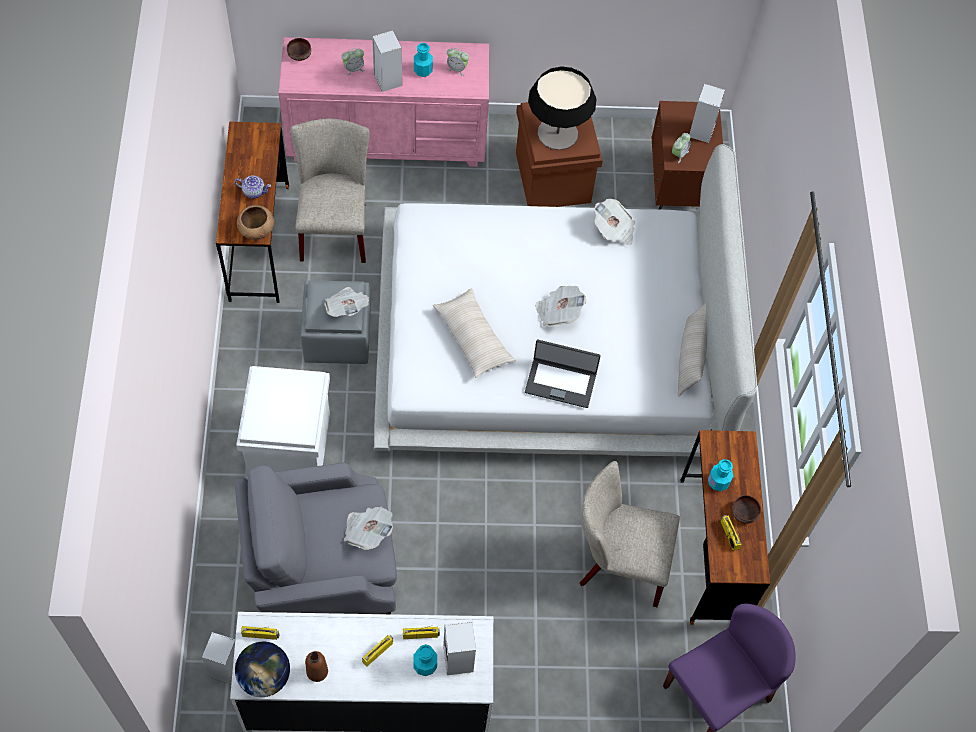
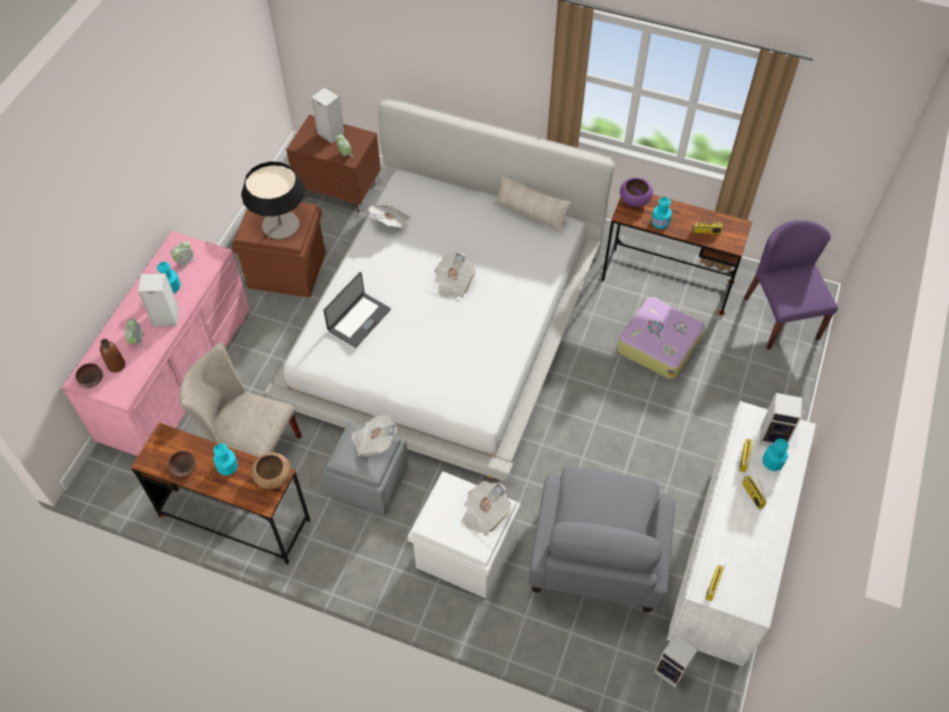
camera: 65 degrees left, 5 degrees down
teapot [234,176,271,199] -> turquoise bottle [213,444,238,475]
globe [235,642,290,697] -> none
brown bottle [305,651,328,682] -> brown bottle moved to [100,339,125,373]
newspaper [344,506,393,550] -> newspaper moved to [461,481,511,536]
beige pillow [433,288,516,378] -> none
laptop [525,340,601,408] -> laptop moved to [323,272,391,348]
beige chair [580,461,680,607] -> suitcase [617,297,705,380]
brown bowl [732,495,761,524] -> brown bowl moved to [168,451,196,477]
none -> purple bowl [620,178,653,207]

